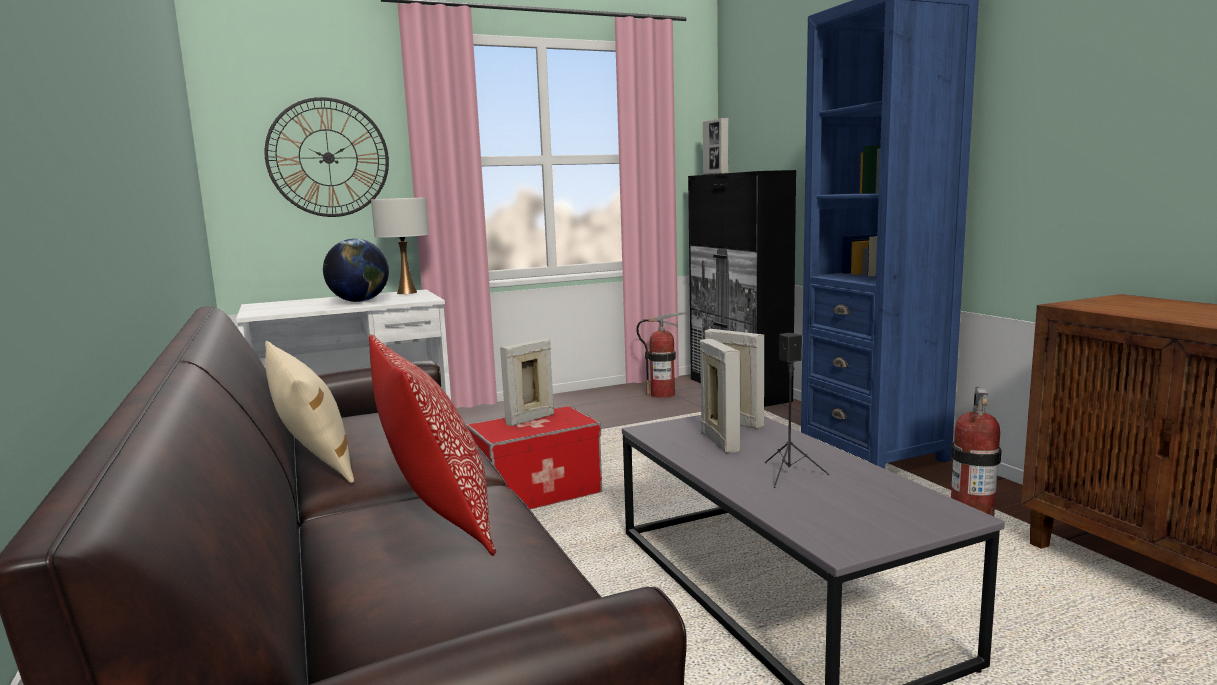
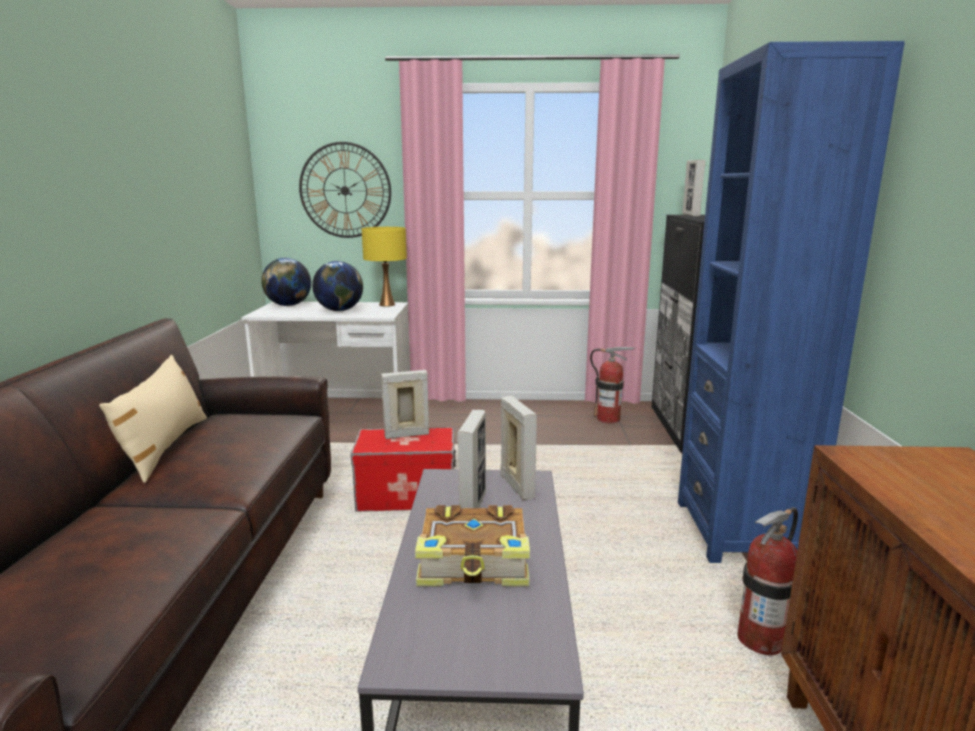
camera: 25 degrees right, 5 degrees up
pillow [369,334,496,556] -> none
white table lamp [371,197,429,294] -> yellow table lamp [362,227,407,307]
black speaker [765,333,829,488] -> book [415,505,530,586]
none -> globe [261,258,311,306]

